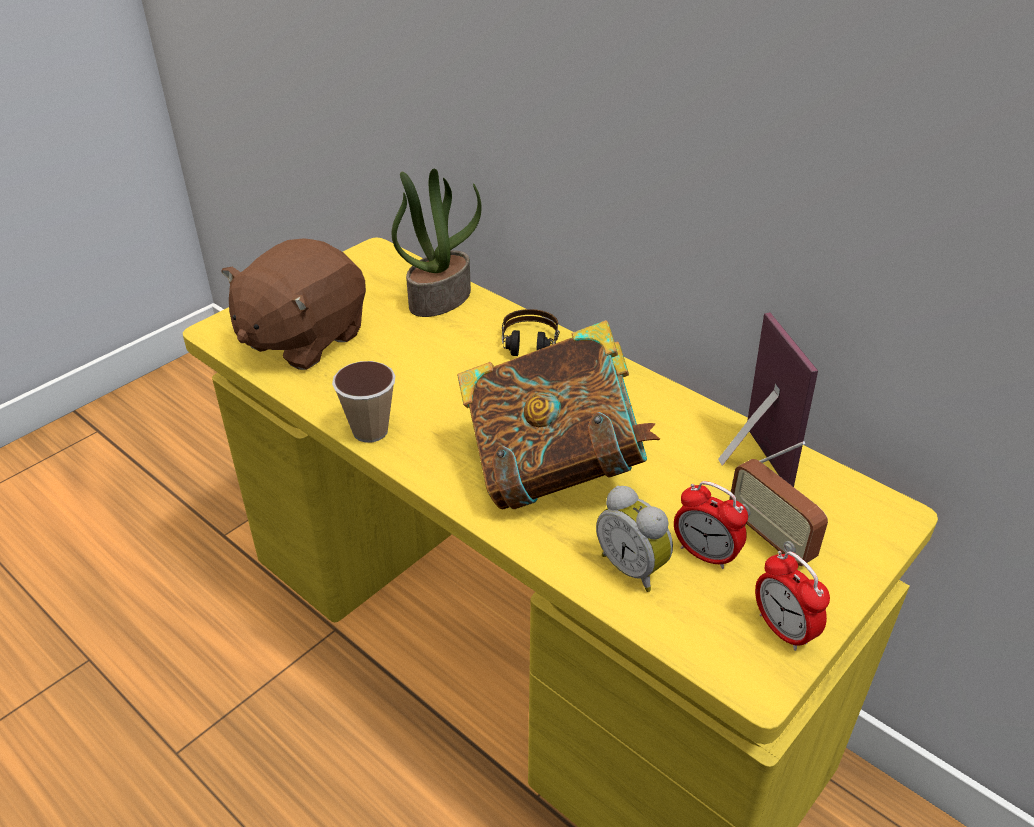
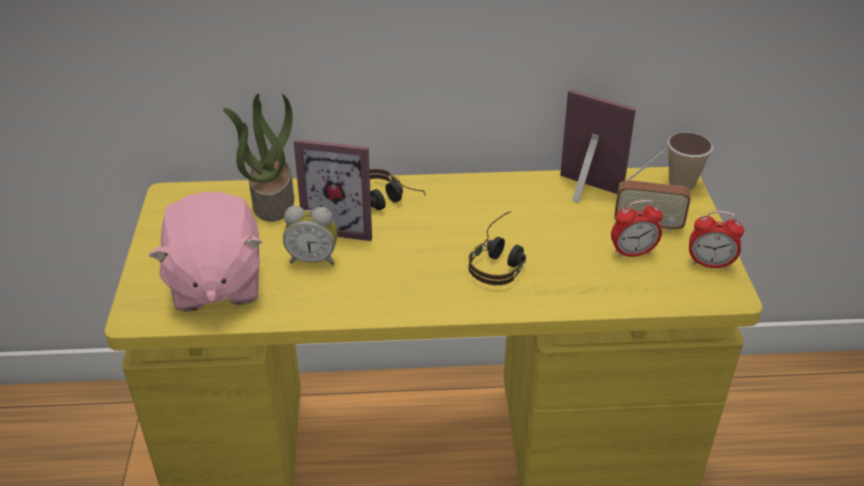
camera: 45 degrees left, 0 degrees up
brown plush toy [221,238,366,370] -> pink plush toy [149,192,262,312]
cup [332,361,395,443] -> cup moved to [667,132,713,190]
book [457,320,660,510] -> headphones [468,211,526,285]
alarm clock [596,486,673,592] -> alarm clock moved to [283,206,337,265]
none -> picture frame [294,139,372,241]

